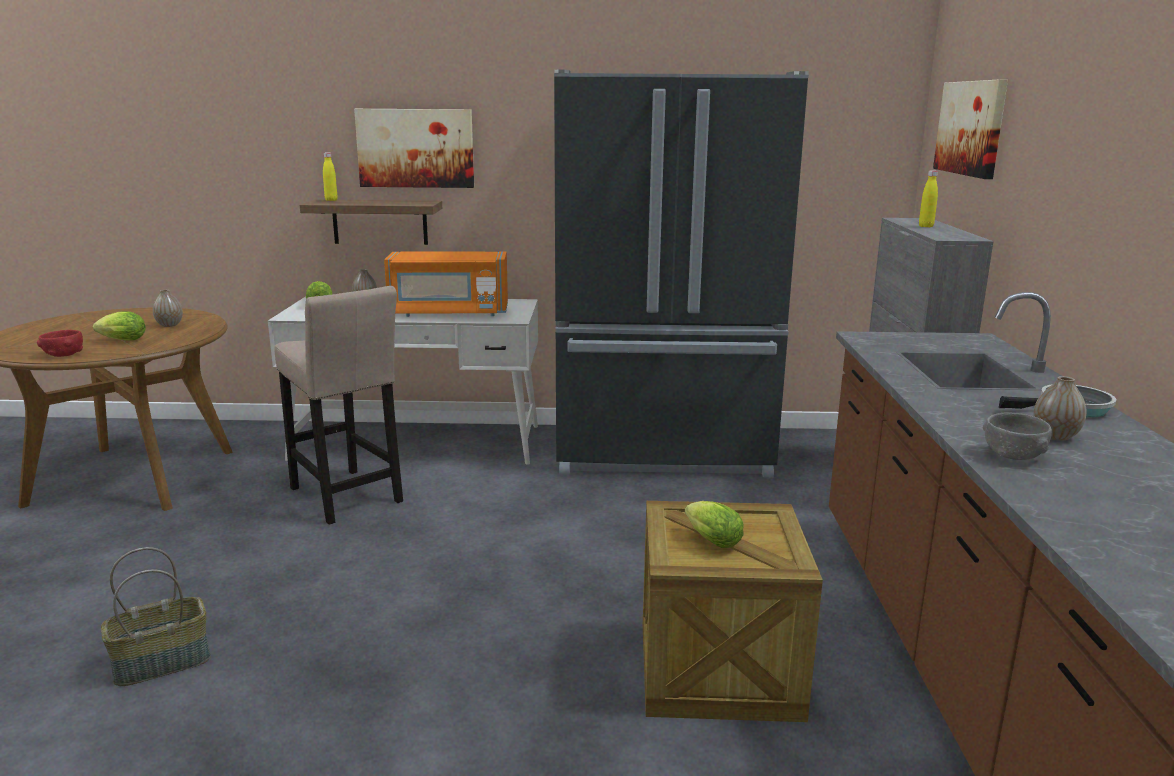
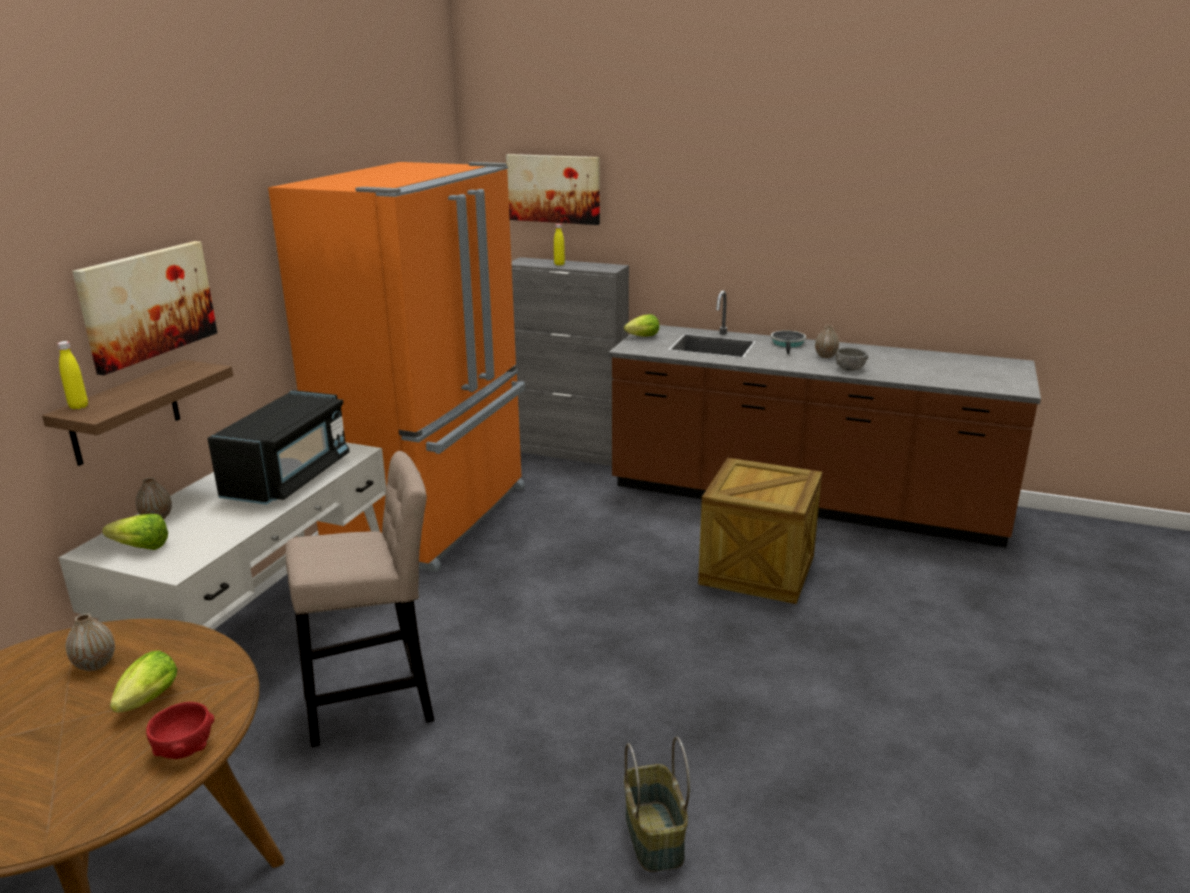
camera: 70 degrees left, 5 degrees up
orange microwave [384,252,508,317] -> black microwave [207,390,350,505]
black fridge [554,70,809,478] -> orange fridge [268,162,525,572]
lettuce [685,501,744,548] -> lettuce moved to [624,314,660,337]

